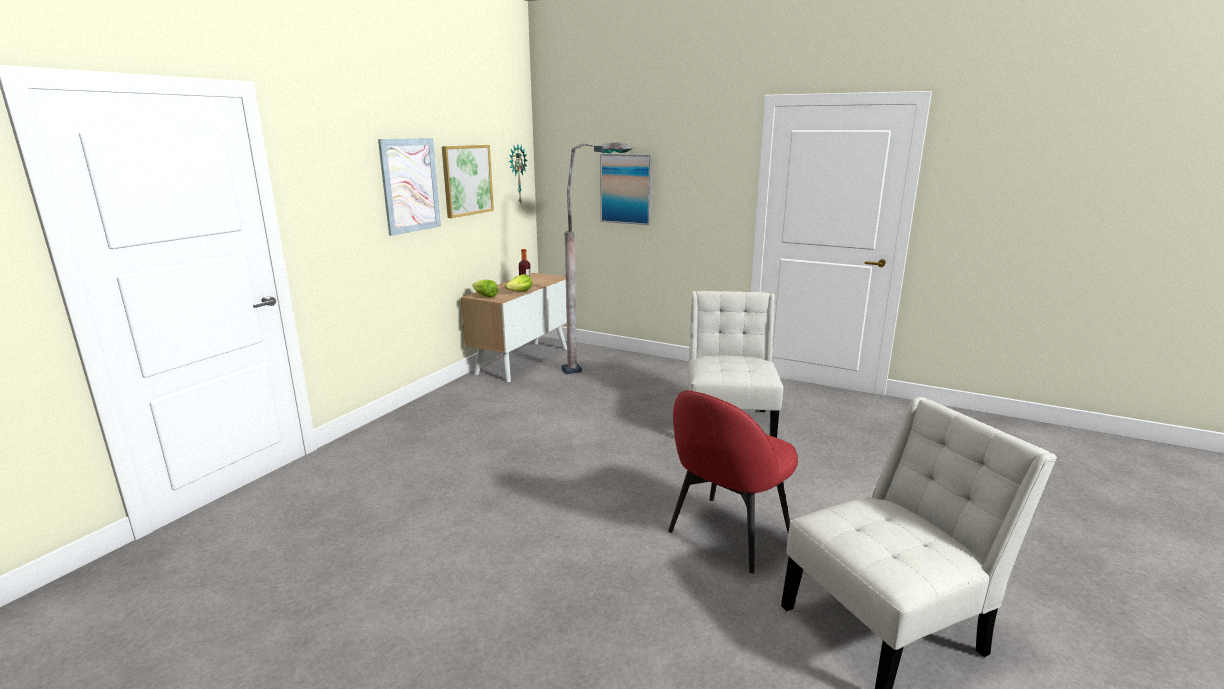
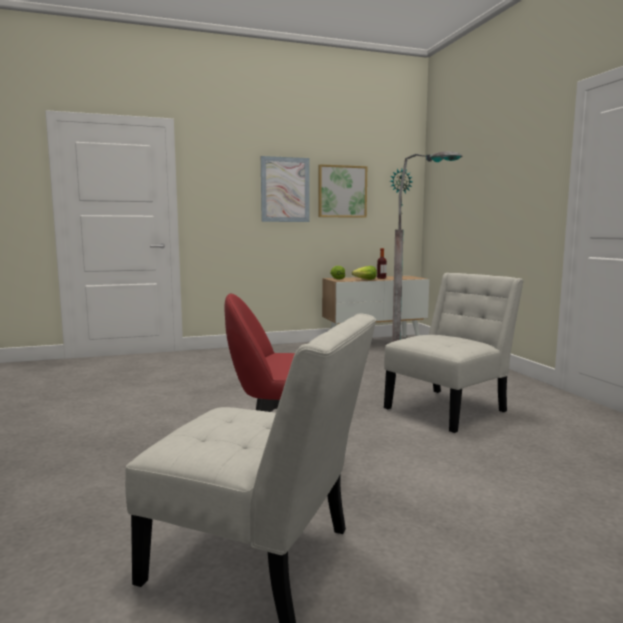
camera: 45 degrees right, 10 degrees down
picture [600,154,652,225] -> none

